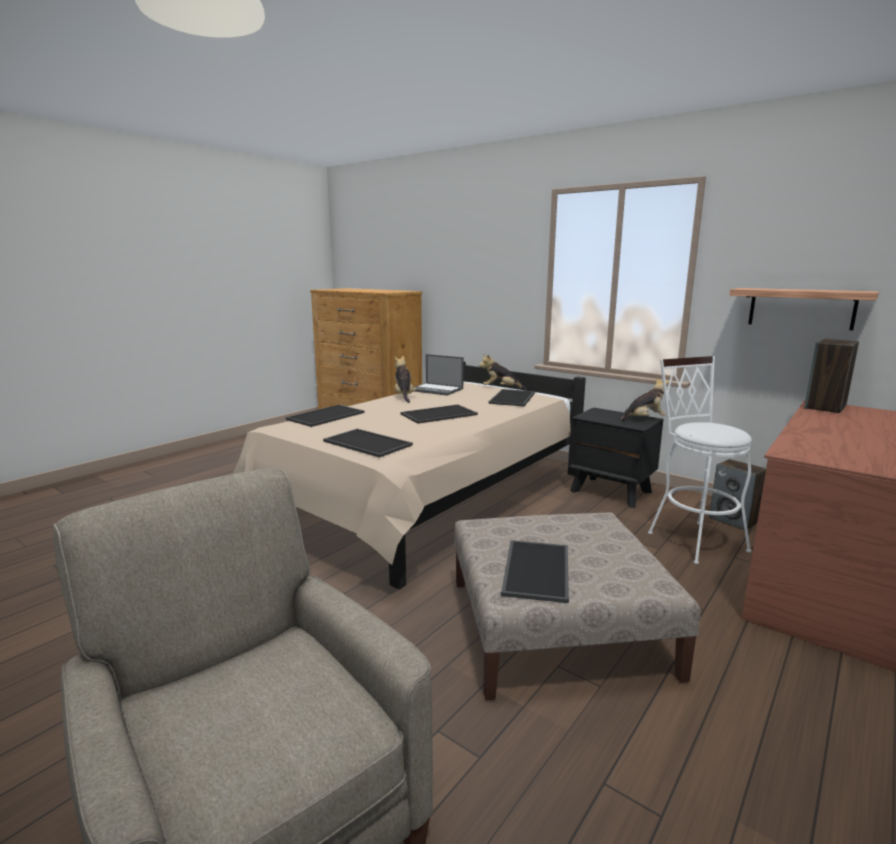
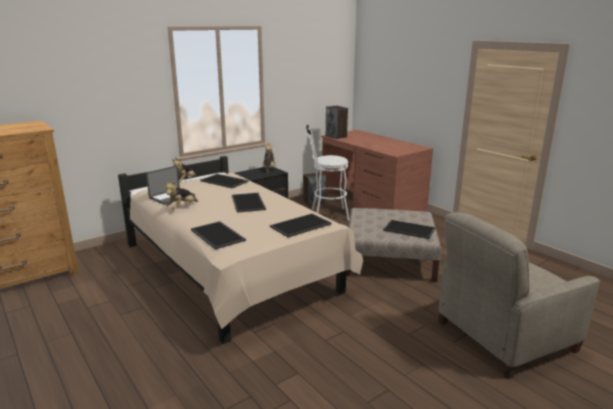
camera: 75 degrees left, 5 degrees up
plush toy [394,356,417,403] -> plush toy turned 60 degrees counterclockwise [164,181,198,209]
shelf [729,288,879,330] -> none

